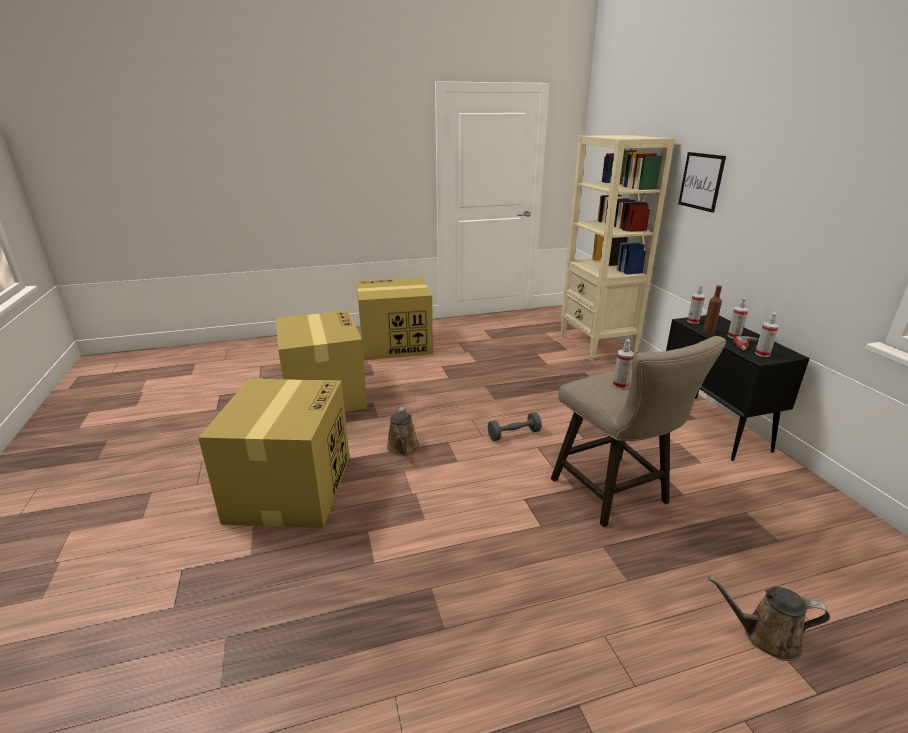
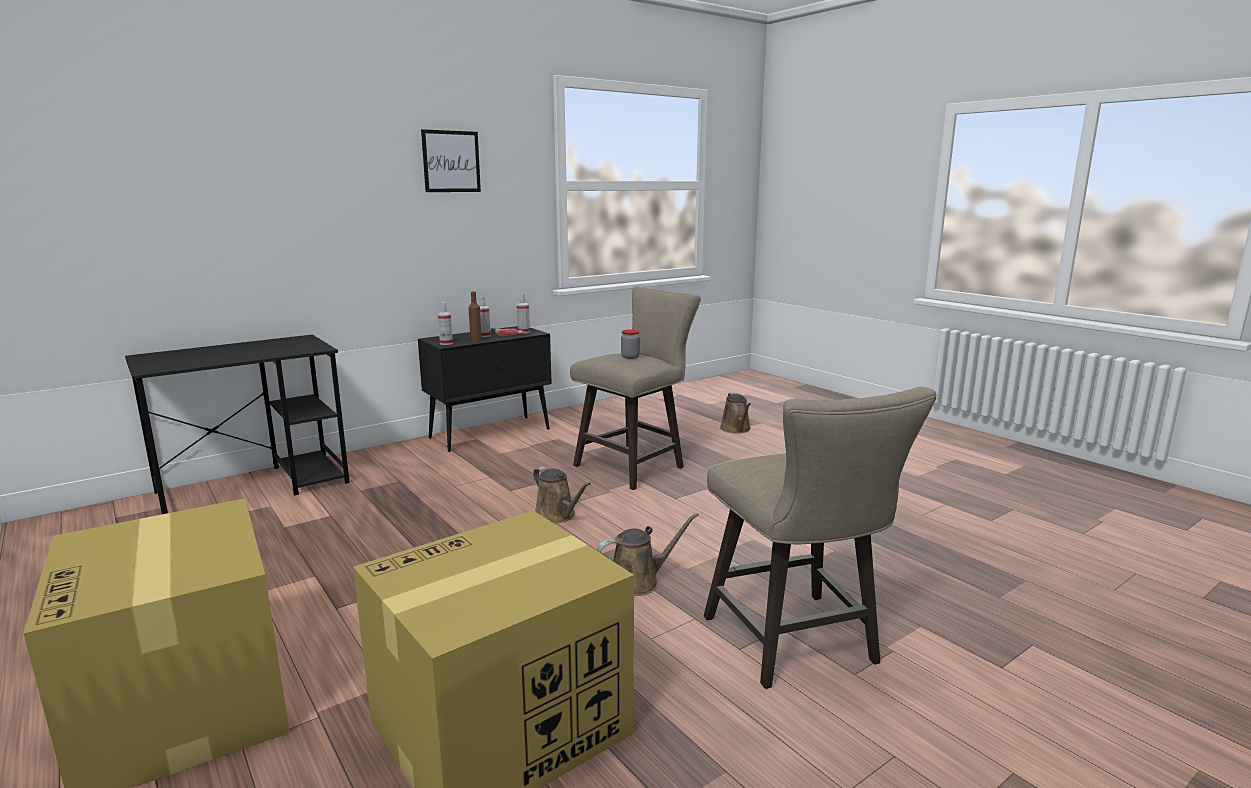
camera: 110 degrees left, 10 degrees down
cardboard box [198,379,350,528] -> beige stool [704,387,936,689]
grey dumbbell [488,412,542,441] -> brown watering can [533,466,591,524]
beige bookcase [560,135,675,361] -> black desk [125,334,350,514]
spray bottle [613,339,634,389] -> jar [621,329,640,359]
picture [678,152,726,213] -> picture moved to [421,129,481,192]

